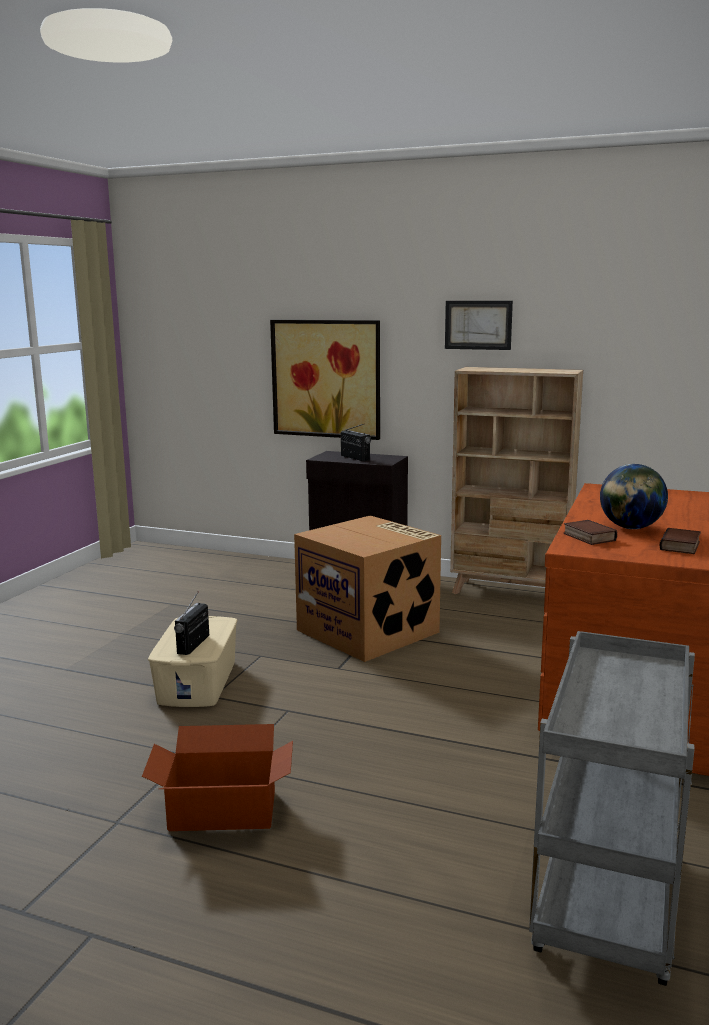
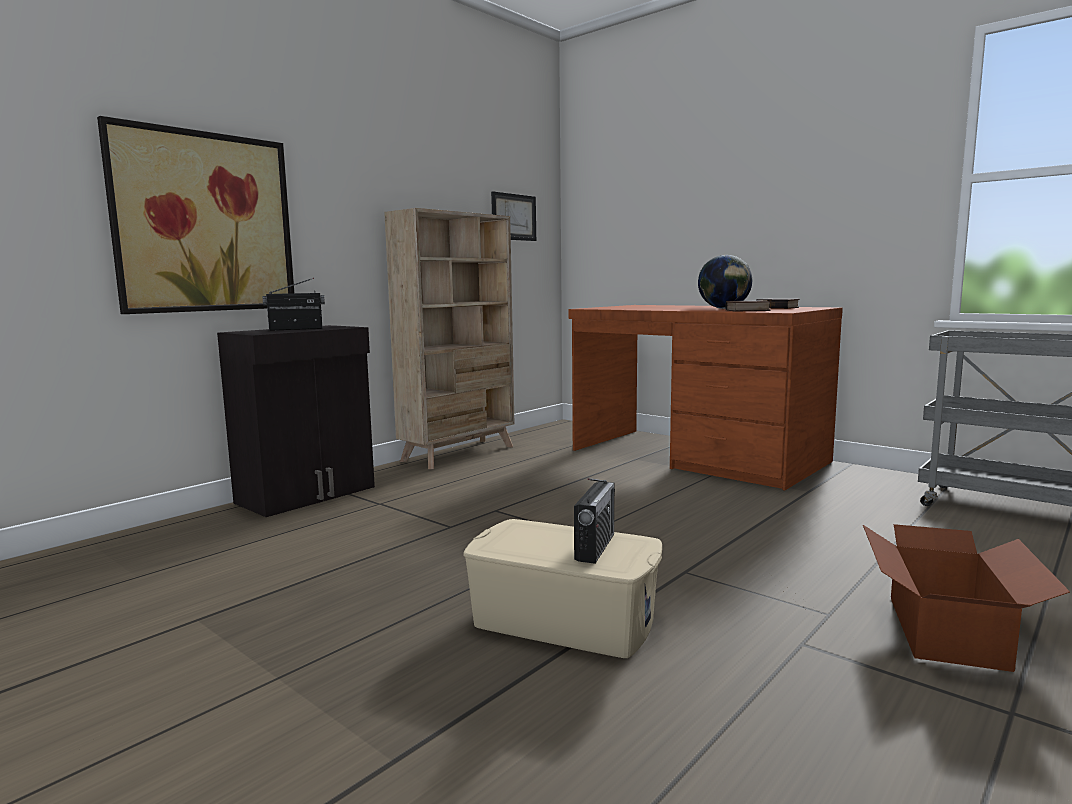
camera: 70 degrees left, 5 degrees down
radio [174,591,209,655] -> radio turned 105 degrees counterclockwise [574,478,615,564]
cardboard box [294,516,441,662] -> none
picture [445,301,513,350] -> picture moved to [491,191,536,241]

